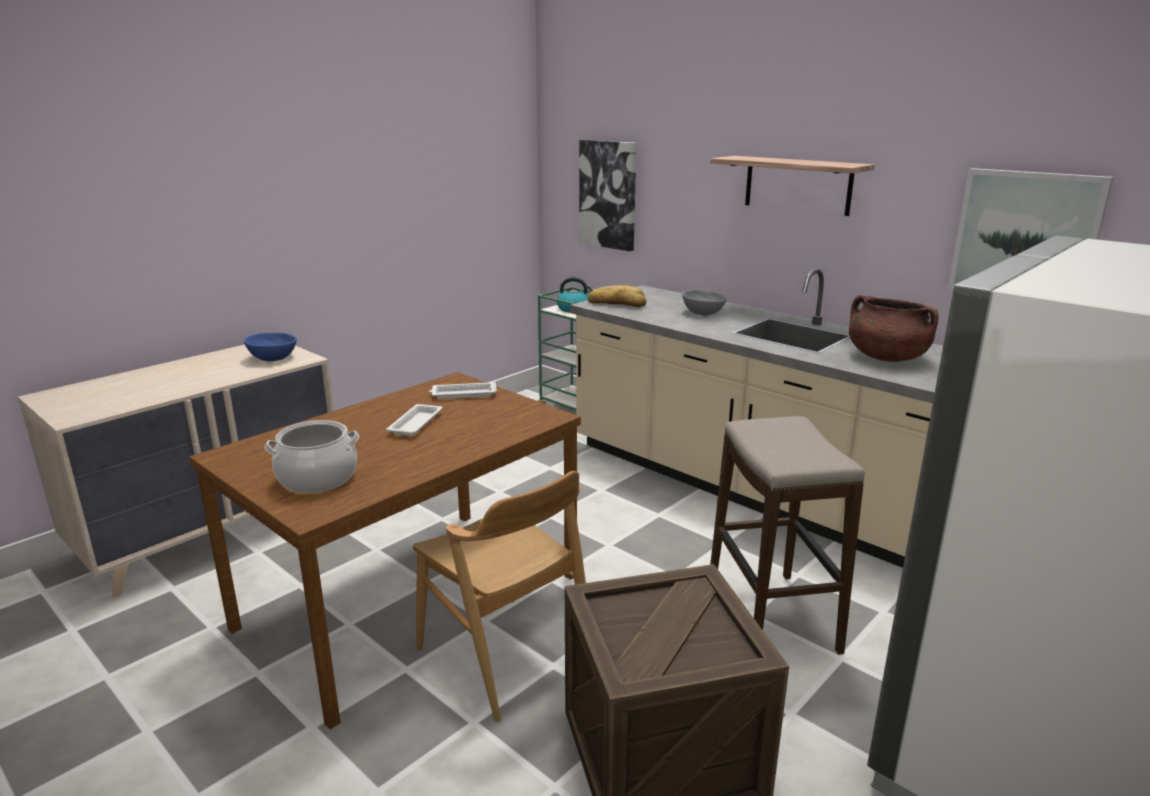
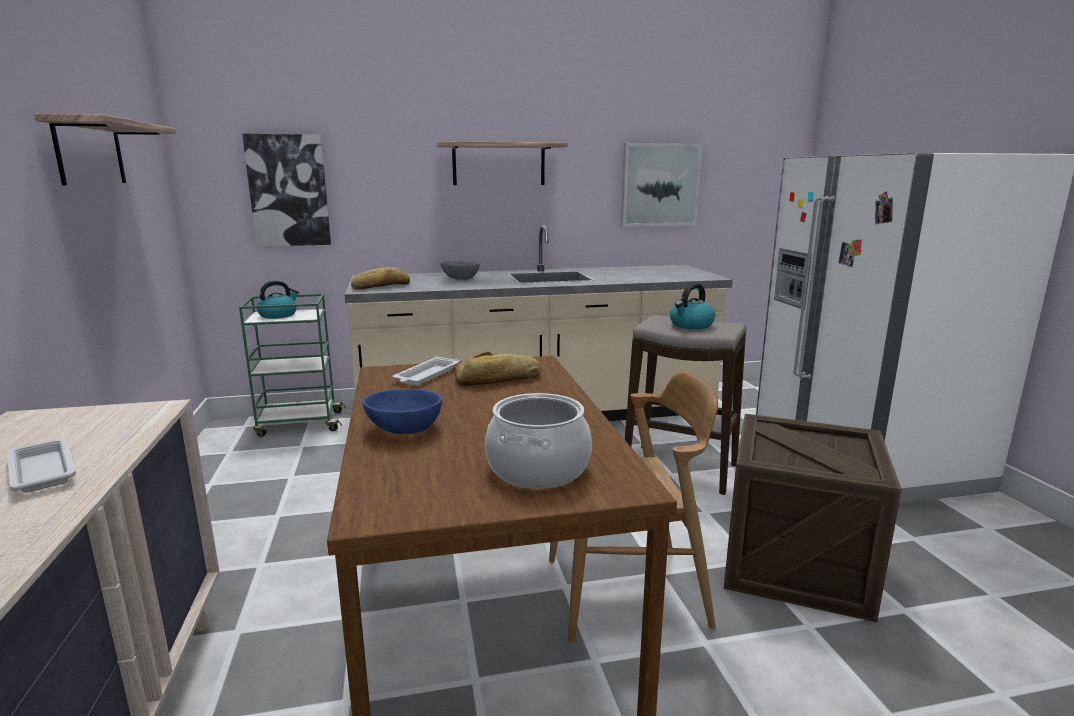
camera: 55 degrees left, 5 degrees down
blue bowl [243,332,297,361] -> blue bowl moved to [362,389,442,434]
white tray [386,404,443,436] -> white tray moved to [7,438,76,493]
brown cooking pot [849,295,939,362] -> none
none -> shelf [34,114,176,185]
none -> bread [455,351,541,386]
none -> kettle [670,283,715,329]

